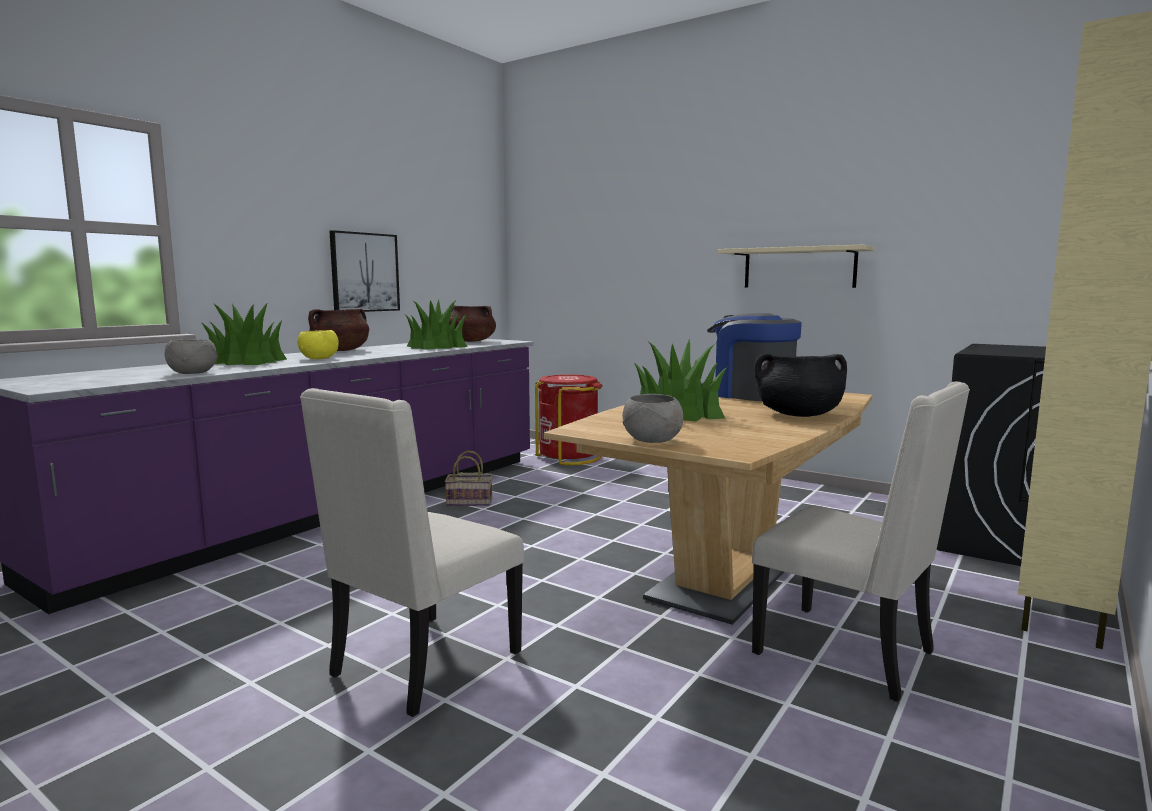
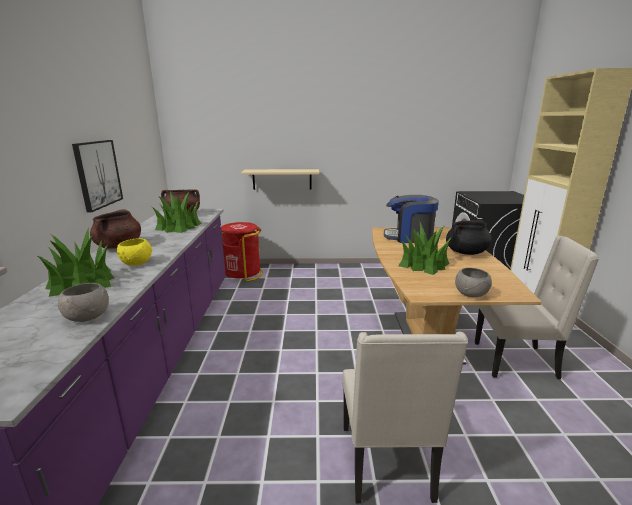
camera: 35 degrees left, 10 degrees up
basket [445,451,493,506] -> none
beige shelf [718,245,875,288] -> beige shelf moved to [241,169,319,190]

